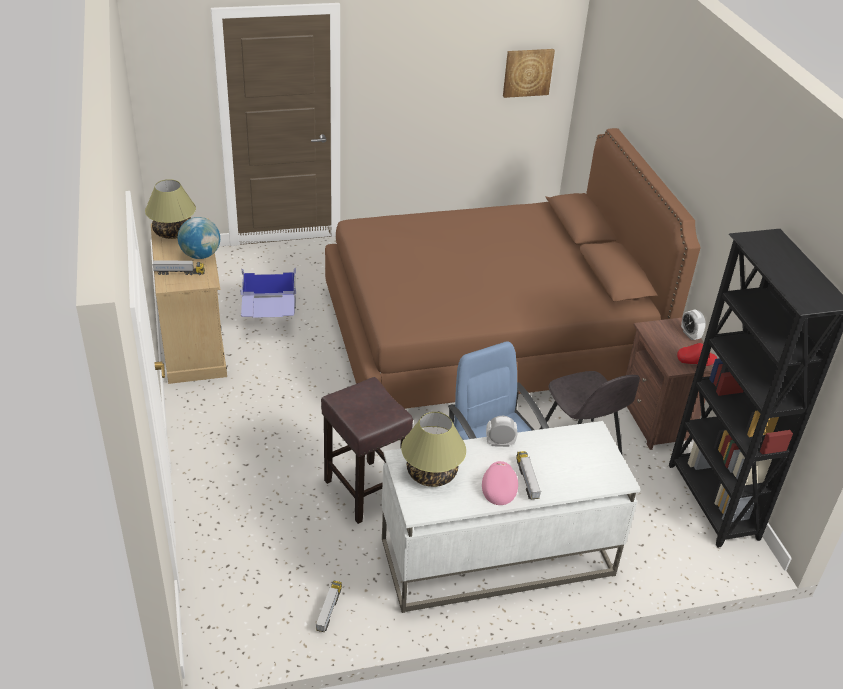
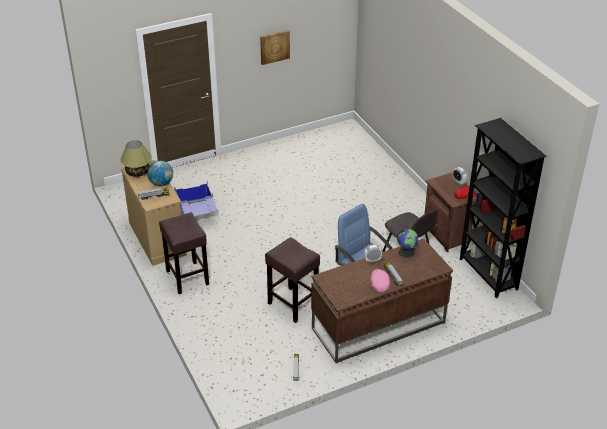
camera: 10 degrees left, 0 degrees up
brown bed [325,128,701,409] -> none
white desk [382,421,641,613] -> brown desk [311,239,453,363]
table lamp [401,412,466,487] -> none
picture [503,49,555,98] -> picture moved to [260,30,290,65]
none -> brown stool [159,212,209,294]
none -> globe [397,229,418,258]

